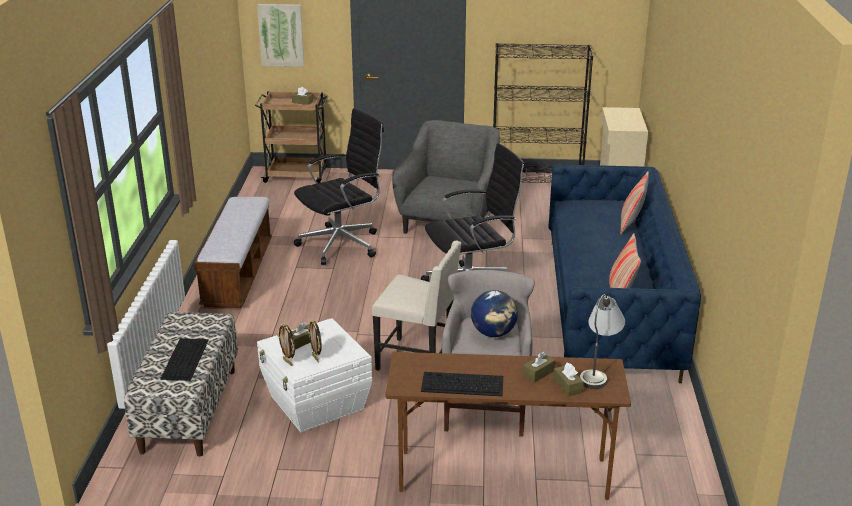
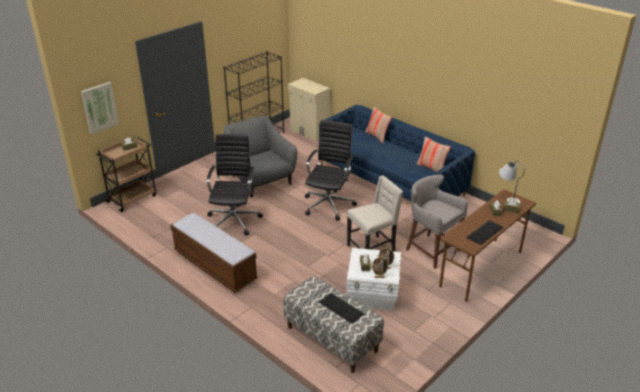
camera: 50 degrees left, 5 degrees up
globe [471,290,518,337] -> none

